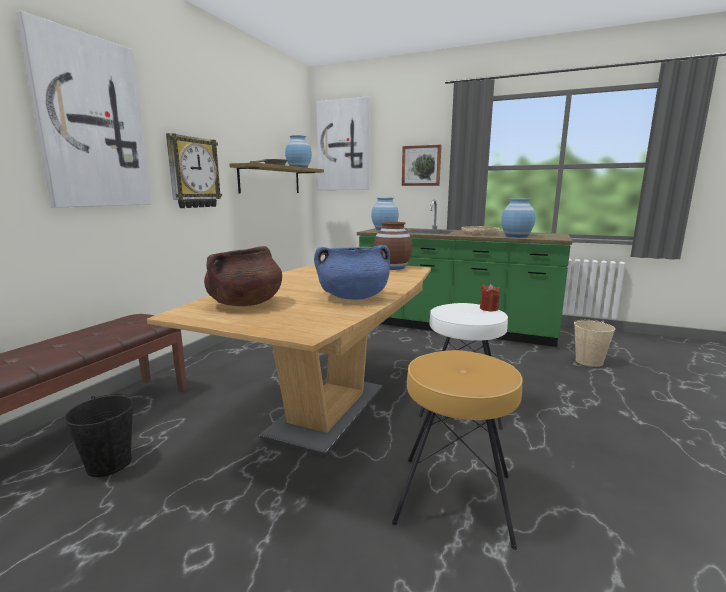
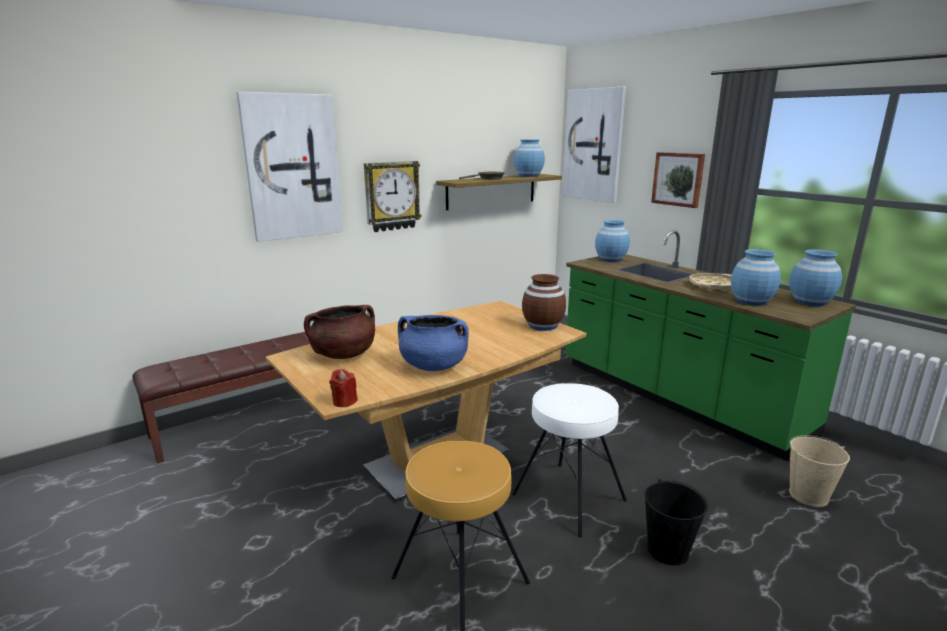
camera: 30 degrees right, 5 degrees up
black bucket [64,394,134,477] -> black bucket moved to [645,479,708,565]
red candle [480,284,500,312] -> red candle moved to [330,369,358,407]
none -> blue vase [789,250,842,306]

